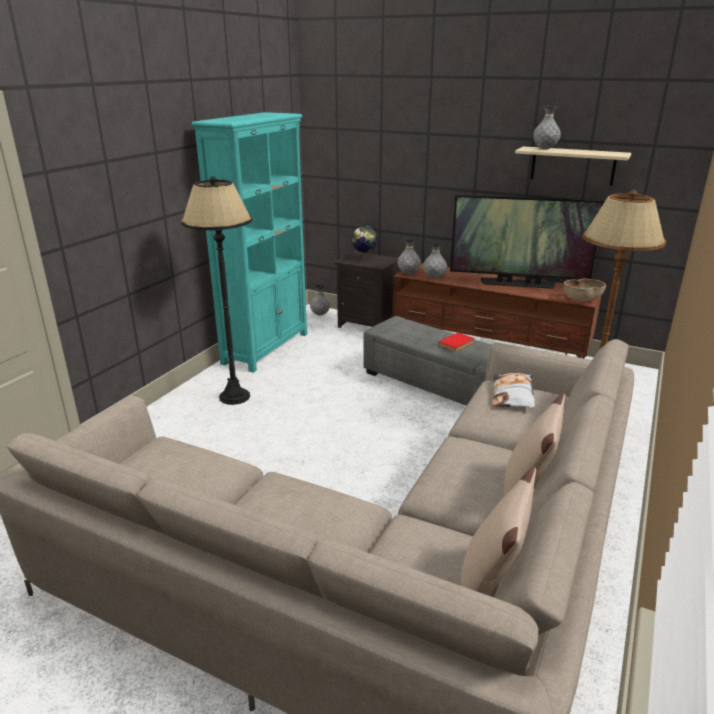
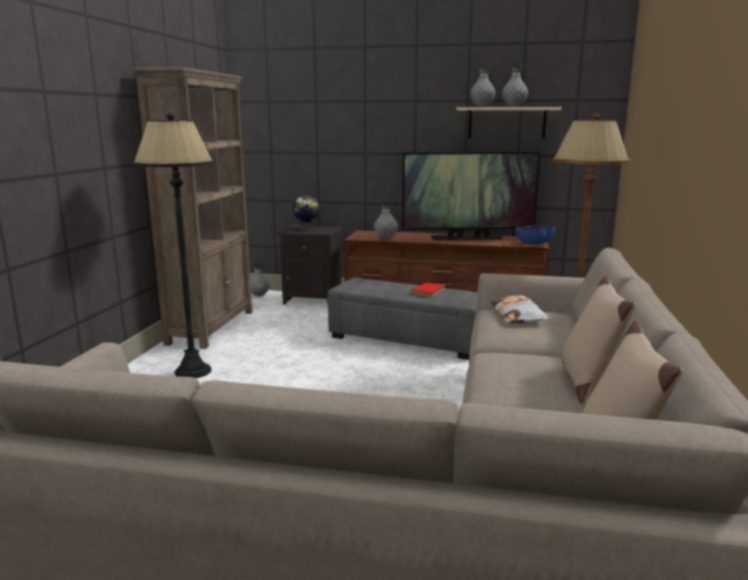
camera: 15 degrees left, 10 degrees down
turquoise bookcase [192,112,307,373] -> brown bookcase [133,67,253,349]
grey vase [397,238,421,274] -> grey vase moved to [502,65,528,107]
brown bowl [564,279,606,301] -> blue bowl [515,225,555,245]

